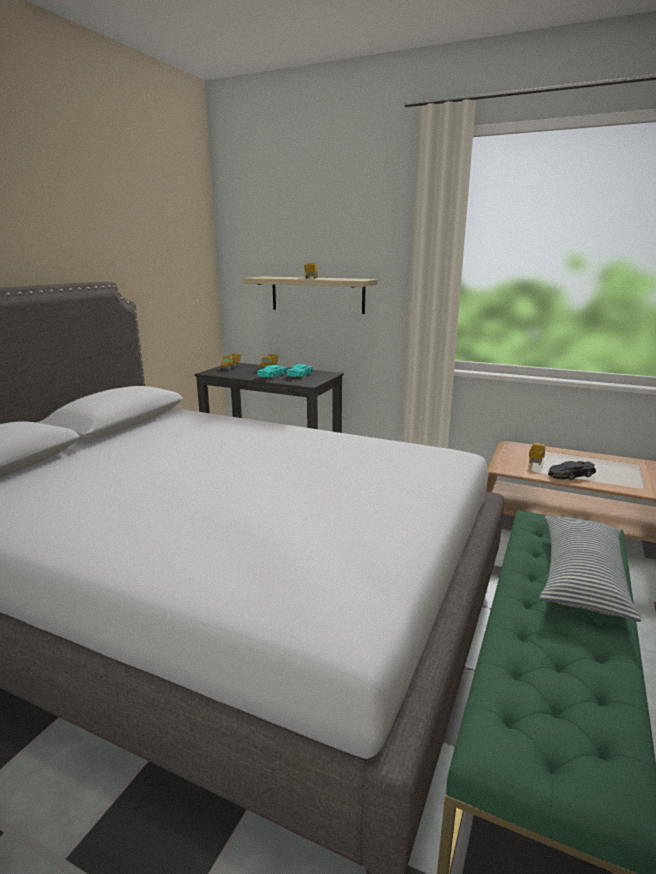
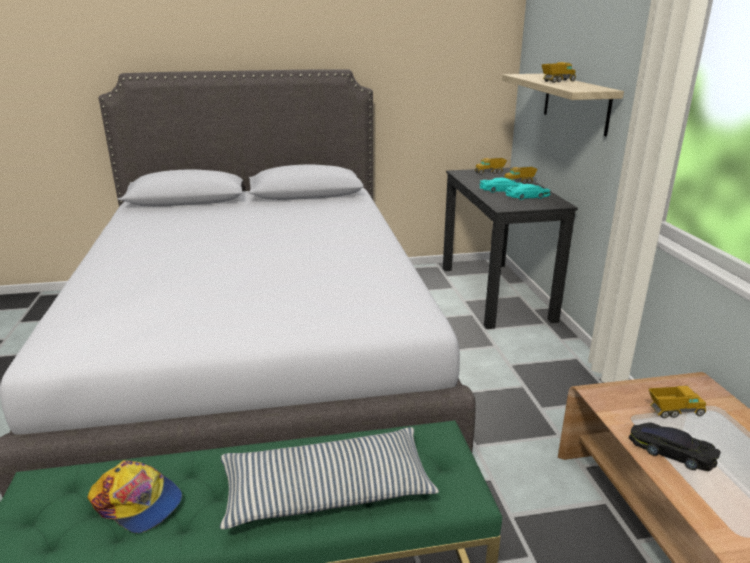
camera: 55 degrees right, 5 degrees up
none -> cap [88,460,182,533]

